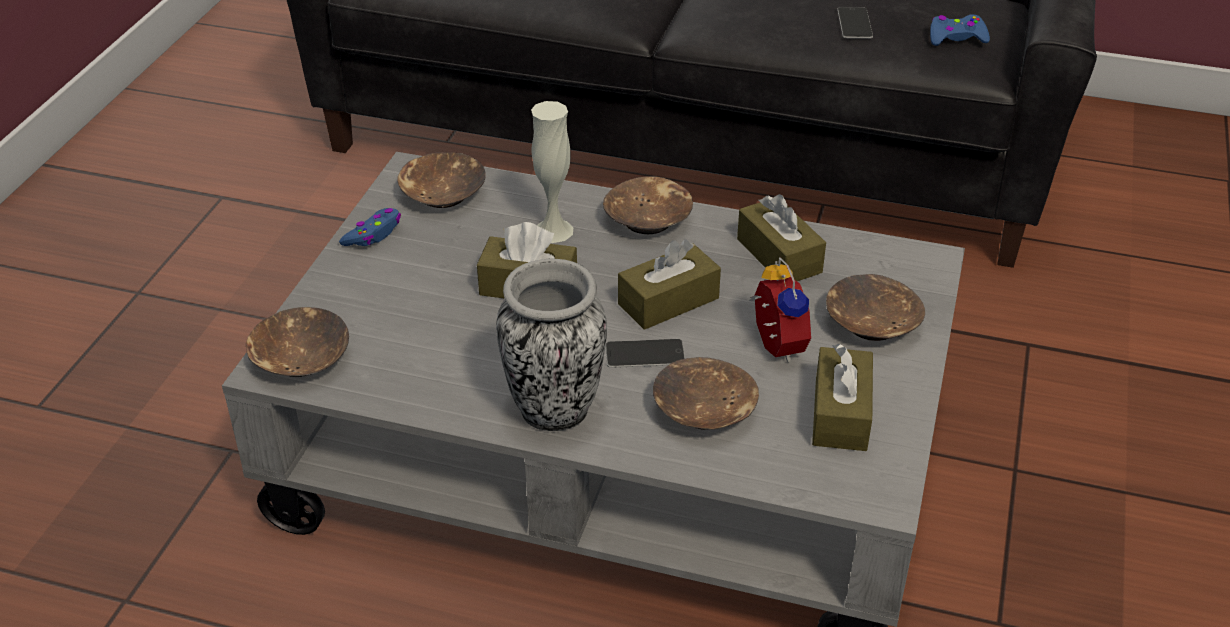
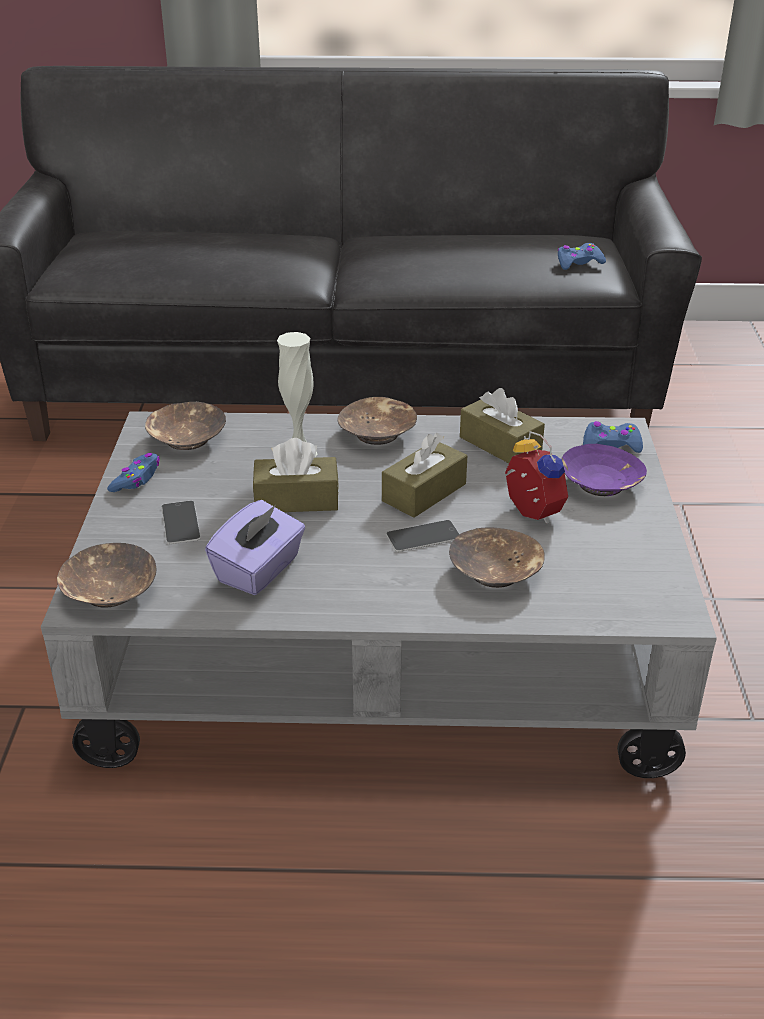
camera: 15 degrees left, 5 degrees down
vase [496,259,607,431] -> none
brown tissue box [812,344,873,451] -> none
brown bowl [826,274,925,341] -> purple bowl [561,444,647,496]
phone [837,7,873,39] -> phone moved to [162,501,201,544]
none -> purple tissue box [205,500,305,595]
none -> blue game controller [583,421,643,453]

